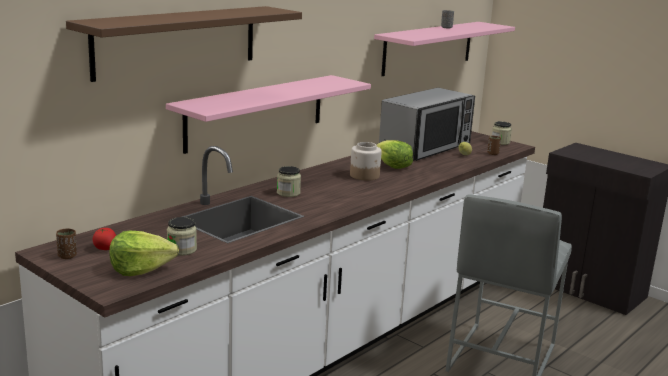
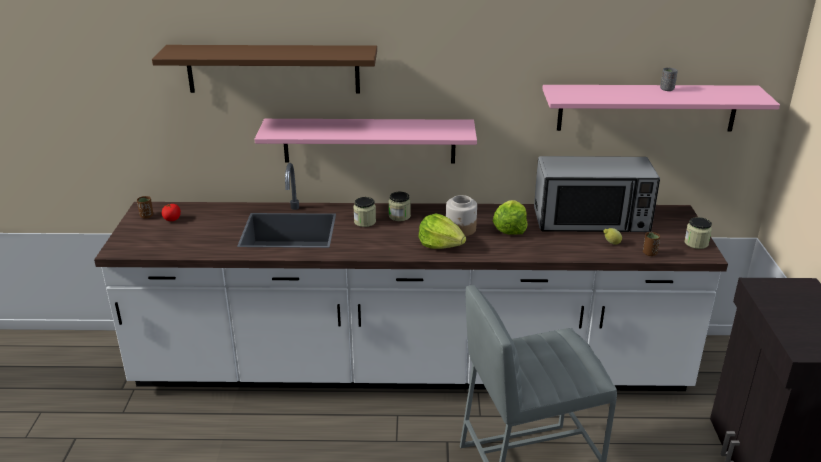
camera: 50 degrees right, 10 degrees up
lettuce [109,231,179,276] -> lettuce moved to [419,213,466,249]
jar [167,217,197,256] -> jar moved to [389,192,411,221]

